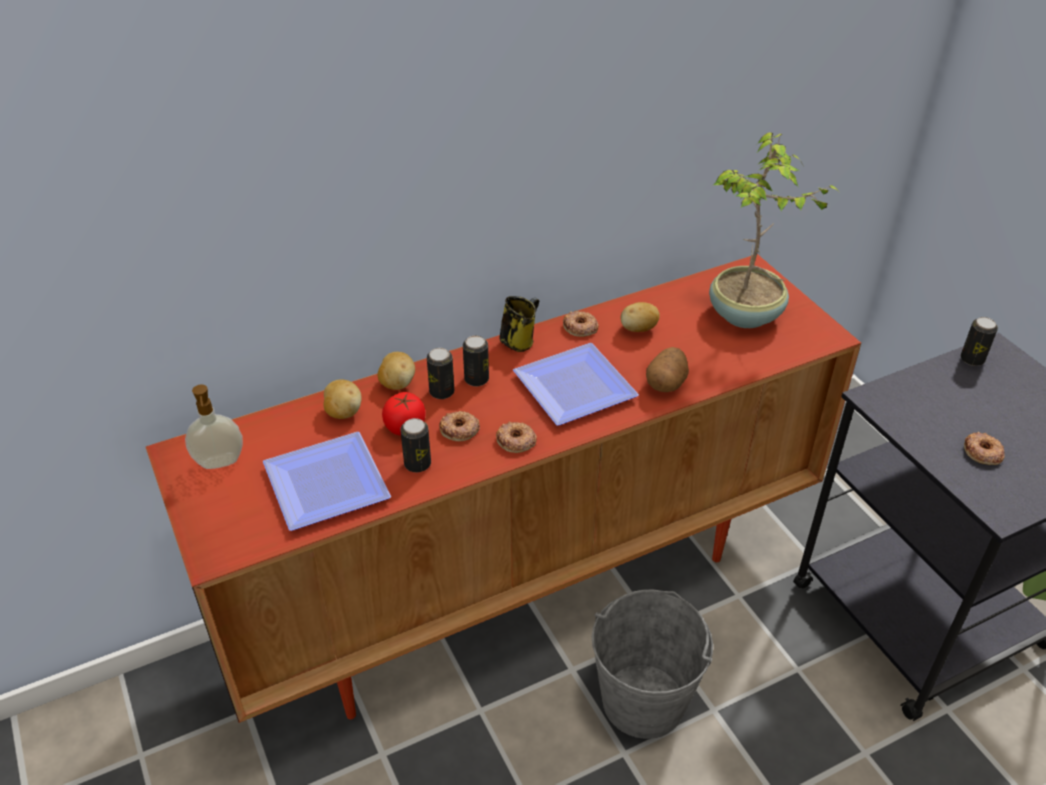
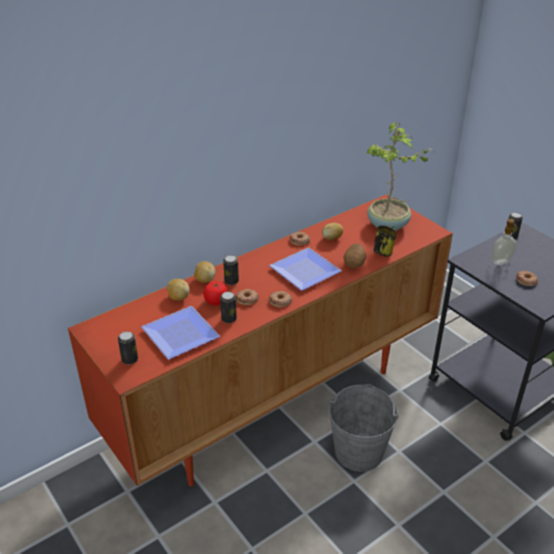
camera: 10 degrees left, 5 degrees down
soap dispenser [185,385,243,469] -> soap dispenser moved to [491,219,517,265]
can [463,335,489,386] -> can moved to [118,331,138,365]
mug [499,296,539,352] -> mug moved to [374,226,397,257]

